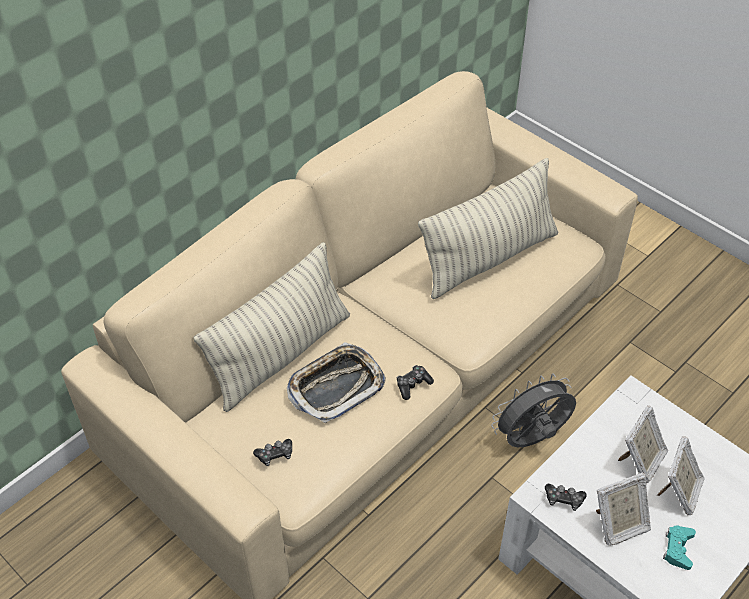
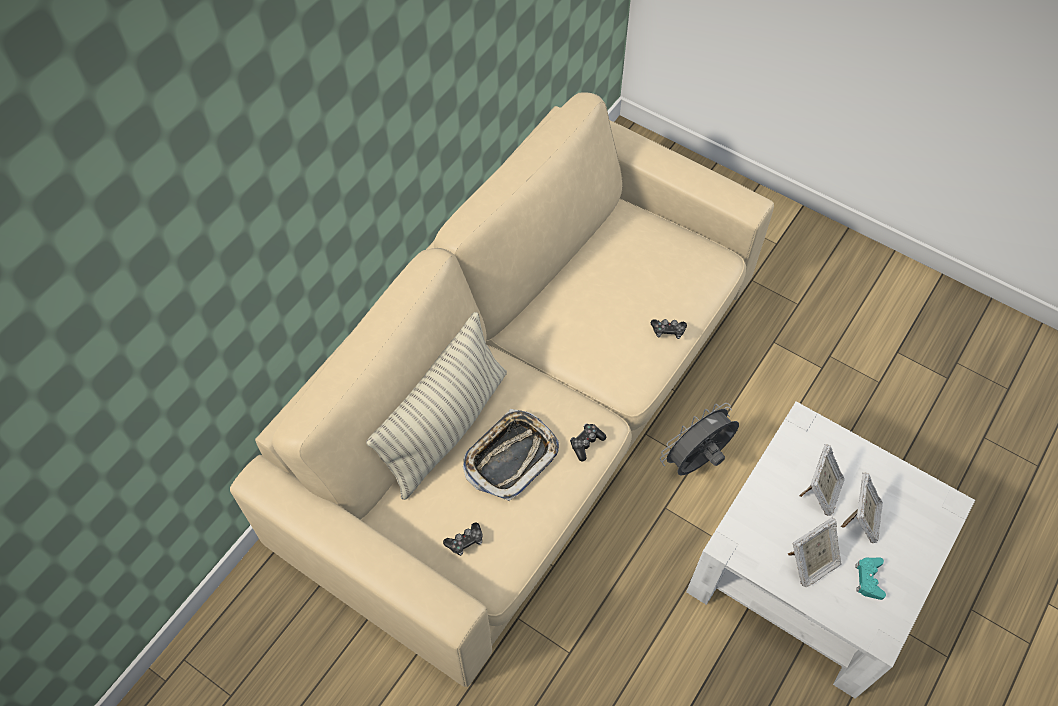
camera: 10 degrees left, 10 degrees up
pillow [418,158,558,299] -> none
game controller [545,484,587,511] -> game controller moved to [651,319,687,339]

